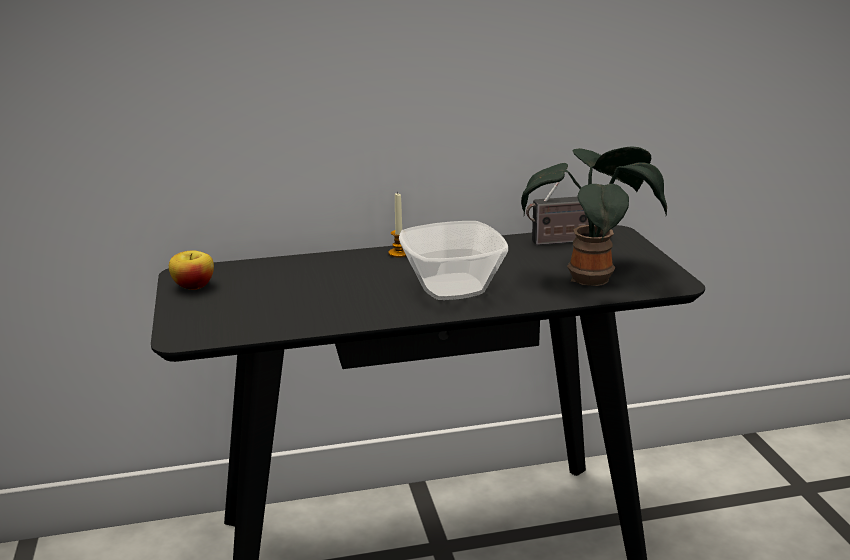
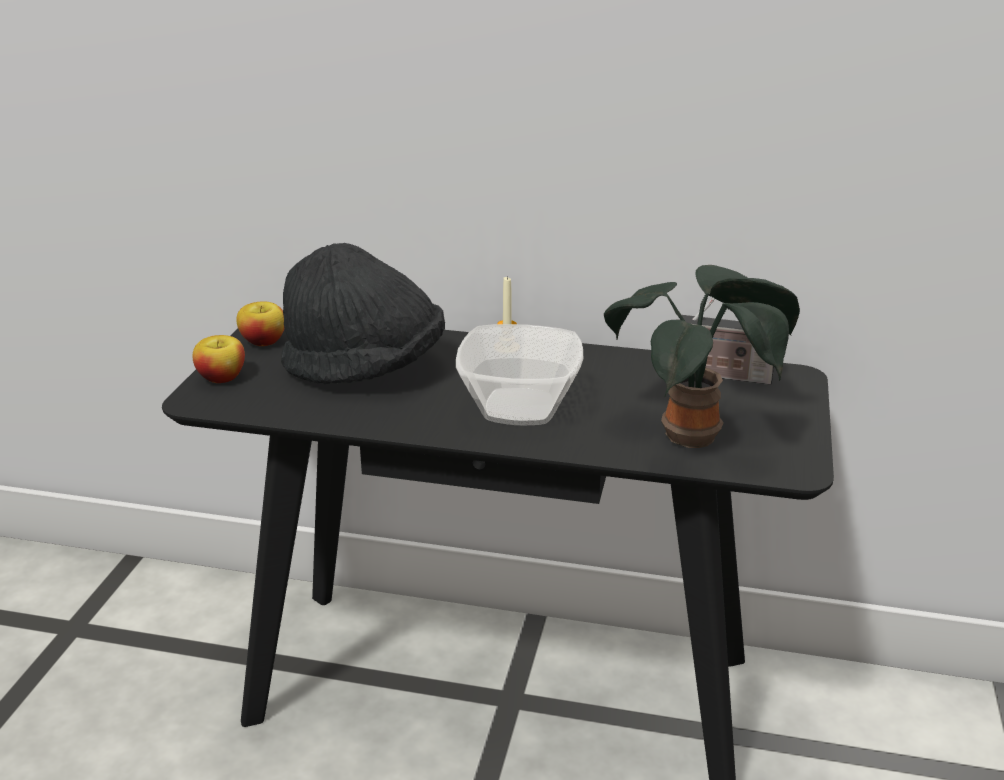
camera: 25 degrees right, 5 degrees up
none -> apple [193,335,245,383]
none -> black hat [281,243,445,384]

